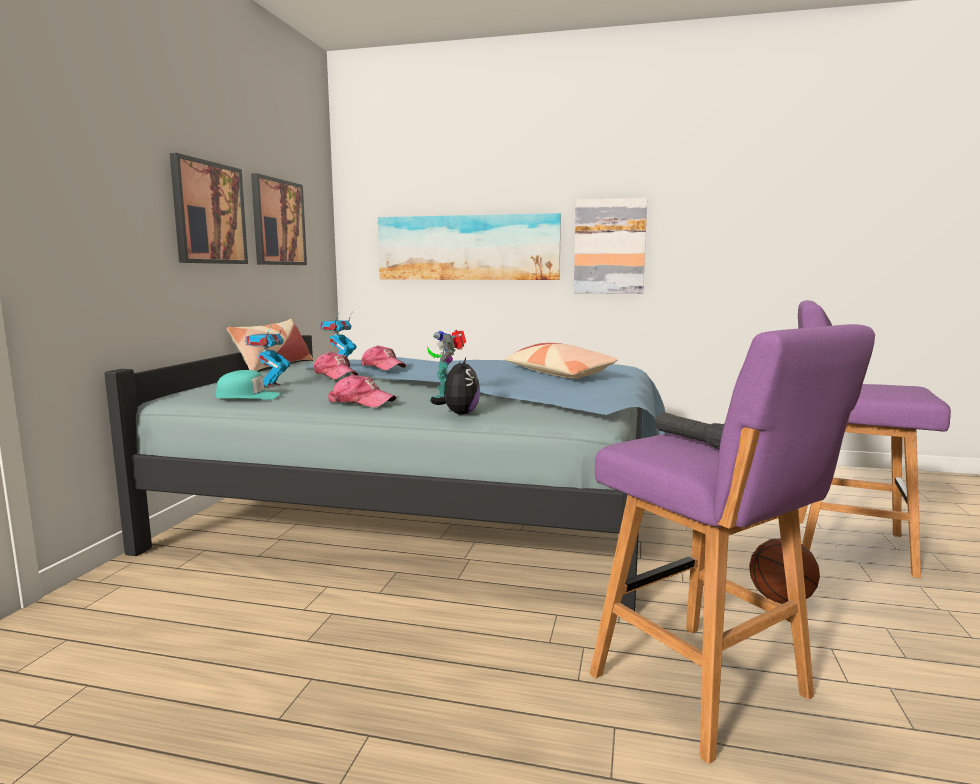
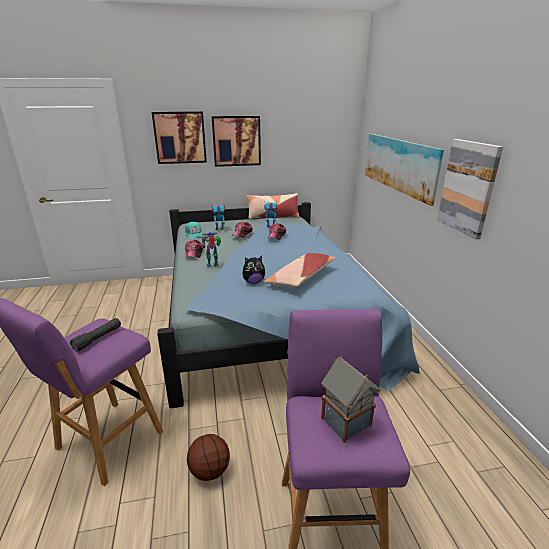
camera: 65 degrees right, 15 degrees up
picture [251,173,307,265] -> picture moved to [152,111,207,164]
plush toy [430,358,480,414] -> plush toy moved to [243,256,265,284]
none -> toy house [321,355,381,442]

